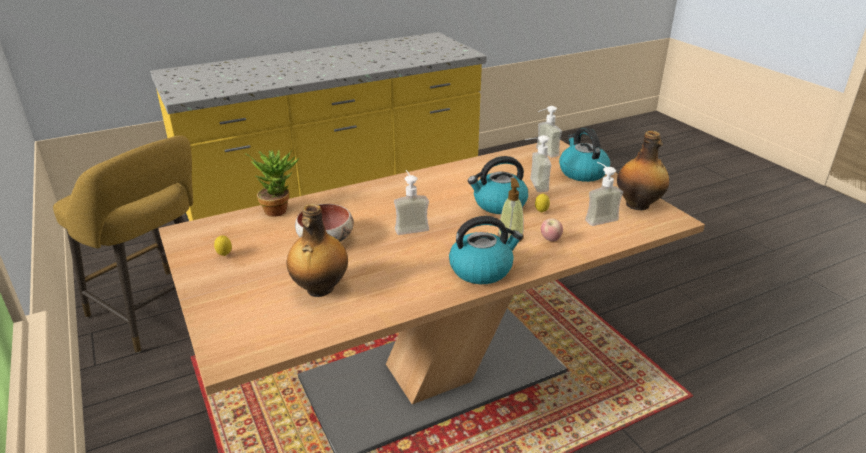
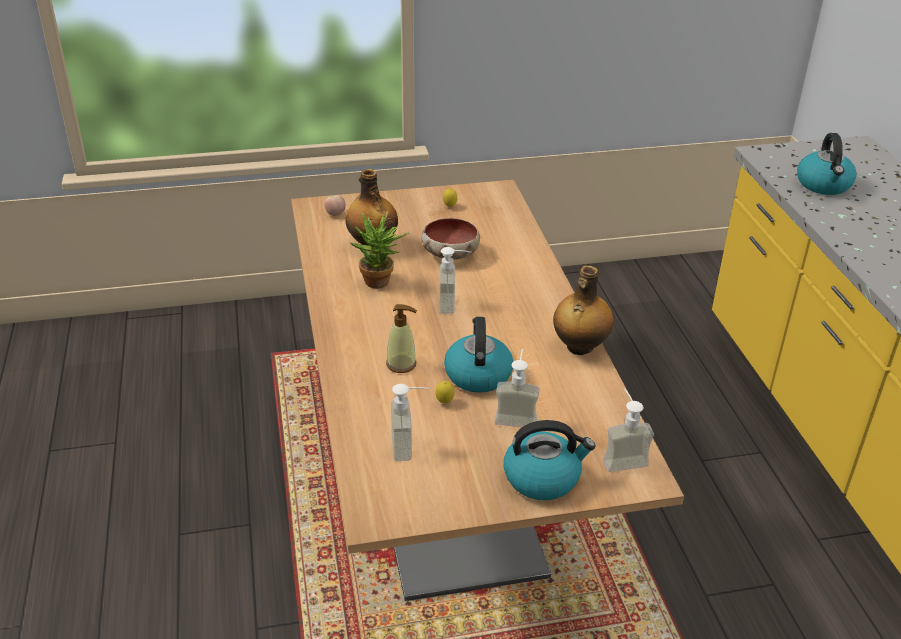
camera: 105 degrees right, 5 degrees up
yellow stool [53,135,193,353] -> none
potted plant [245,150,299,217] -> potted plant moved to [350,212,409,288]
kettle [449,216,523,284] -> kettle moved to [797,133,857,195]
apple [541,218,563,242] -> apple moved to [324,195,346,216]
bottle [617,131,669,210] -> bottle moved to [553,265,613,355]

